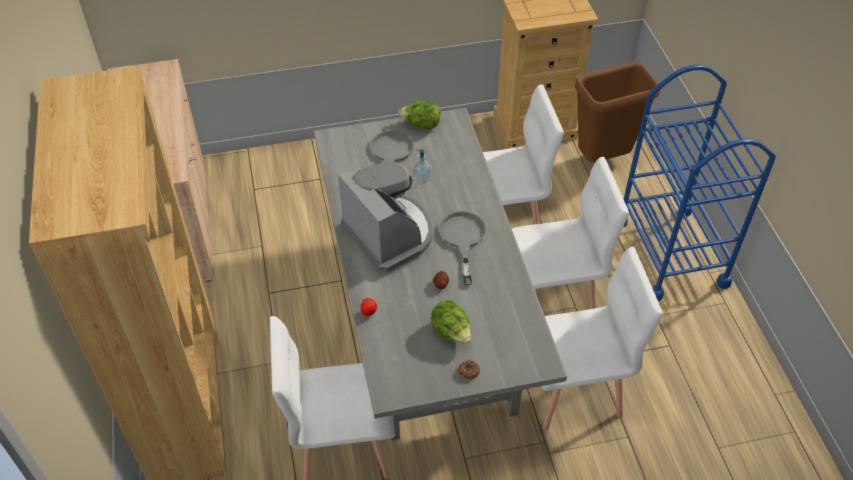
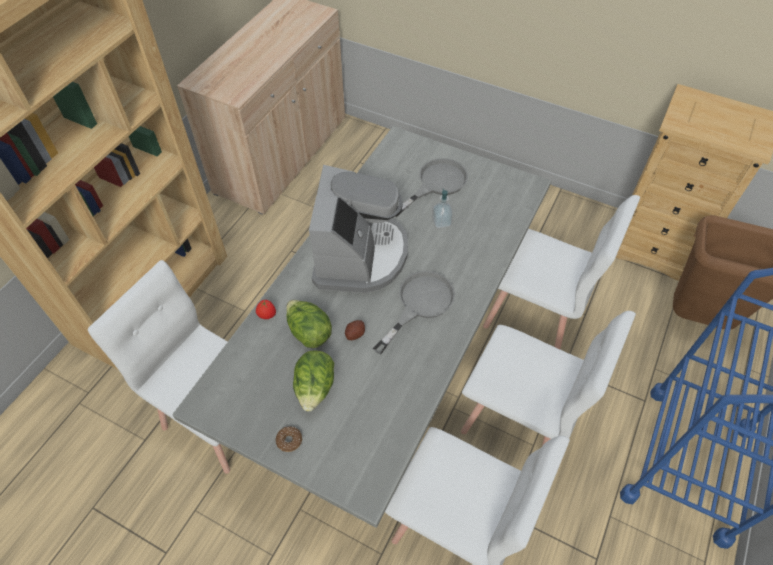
camera: 40 degrees right, 5 degrees up
lettuce [399,101,440,129] -> lettuce moved to [286,300,332,348]

